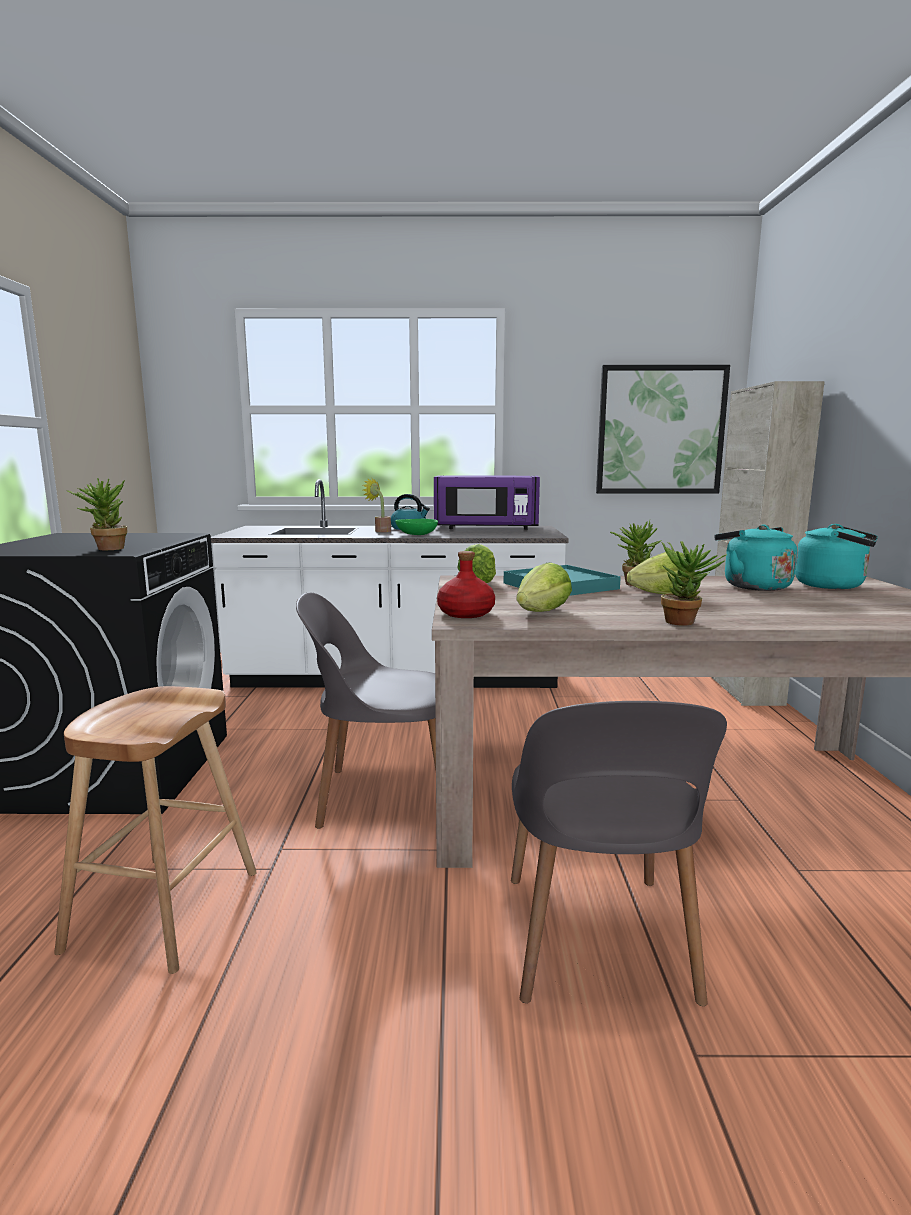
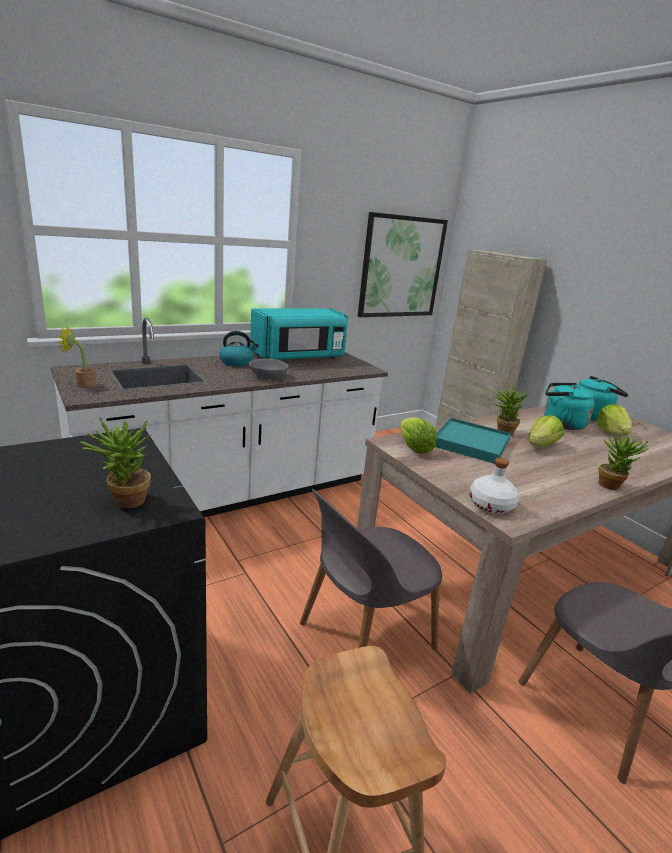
camera: 35 degrees left, 10 degrees up
potted plant [363,477,391,532] -> potted plant moved to [58,325,96,388]
green bowl [395,519,438,535] -> grey bowl [249,358,288,379]
purple microwave [434,475,540,530] -> turquoise microwave [250,308,348,360]
red bottle [437,551,495,618] -> white bottle [469,458,519,514]
lettuce [516,562,572,612] -> lettuce moved to [596,404,632,435]

